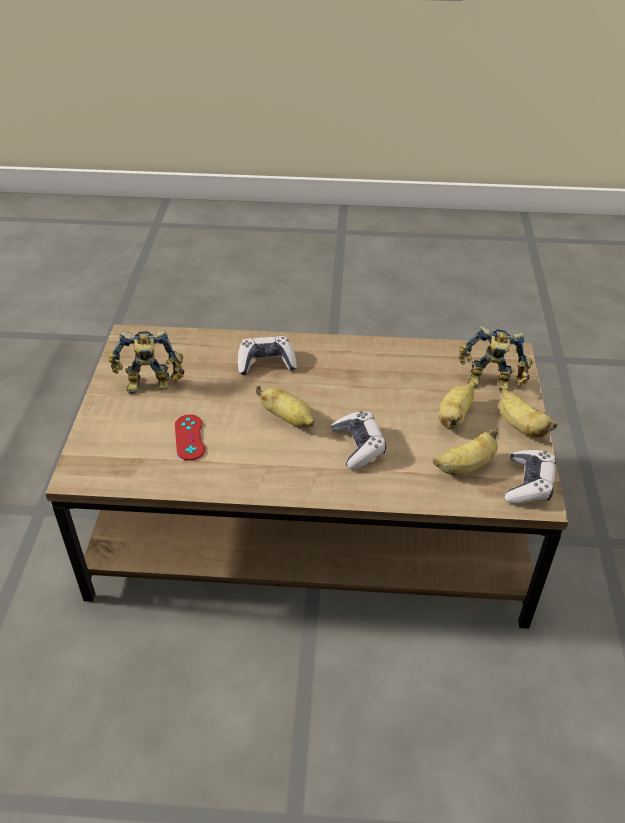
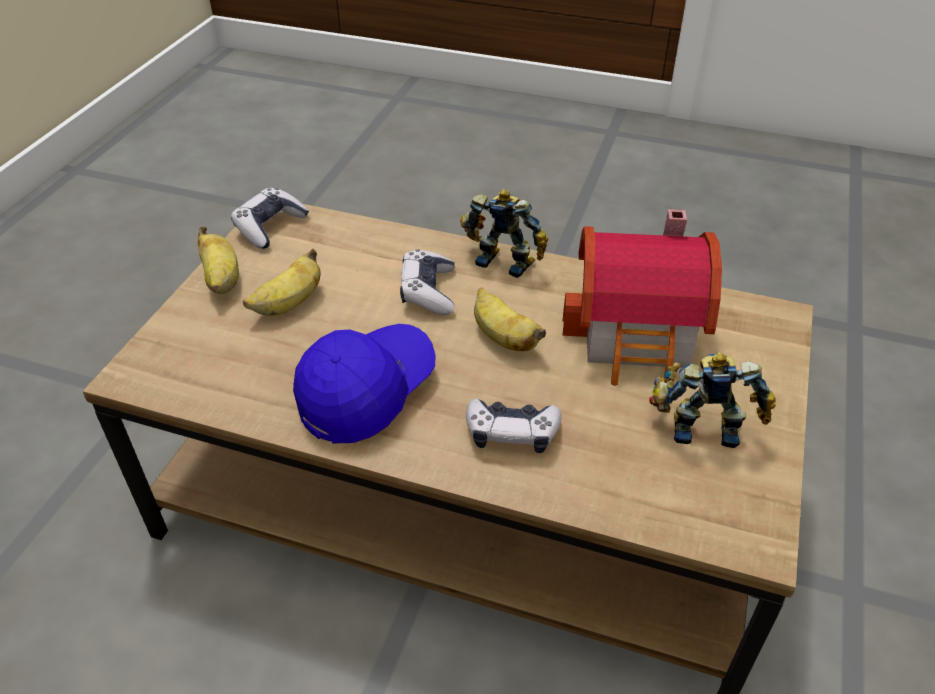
camera: 165 degrees left, 0 degrees up
red game controller [175,414,205,461] -> toy house [563,209,722,386]
banana [433,428,498,475] -> none
toy robot [459,326,533,390] -> toy robot moved to [460,189,548,278]
none -> blue cap [293,324,435,443]

